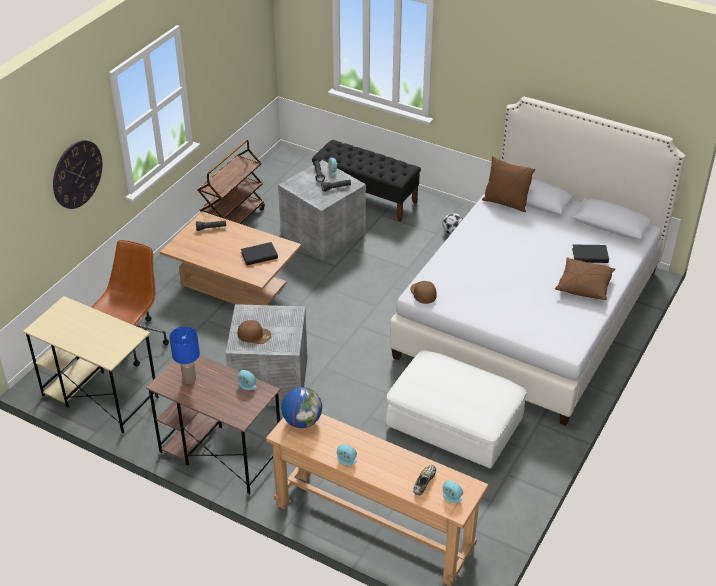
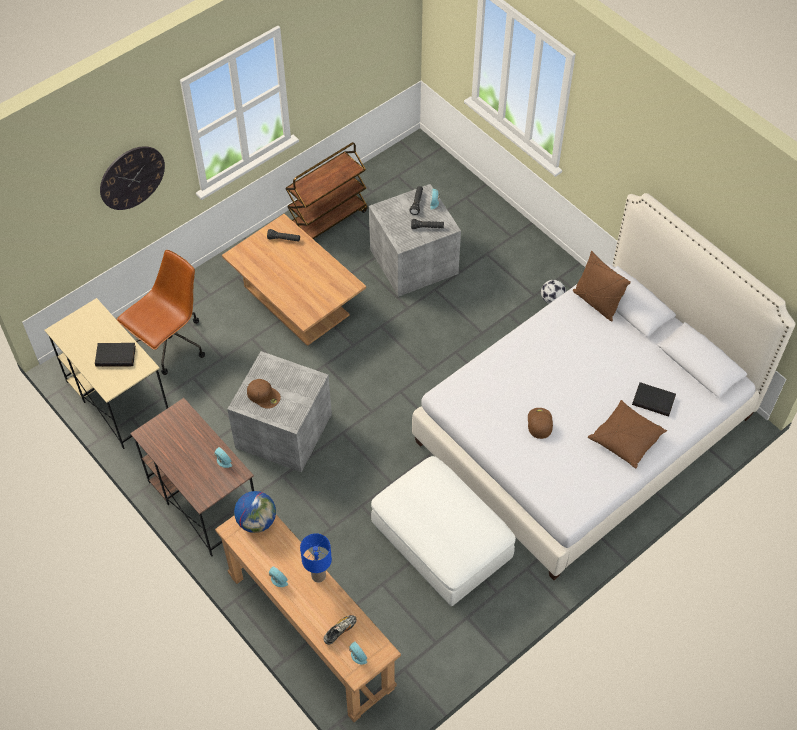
camera: 20 degrees right, 15 degrees up
blue table lamp [169,326,200,384] -> blue table lamp moved to [300,533,332,583]
black book [241,242,278,265] -> black book moved to [95,343,136,367]
black bench [312,140,421,222] -> none
brown cap [410,281,436,304] -> brown cap moved to [528,408,553,439]

